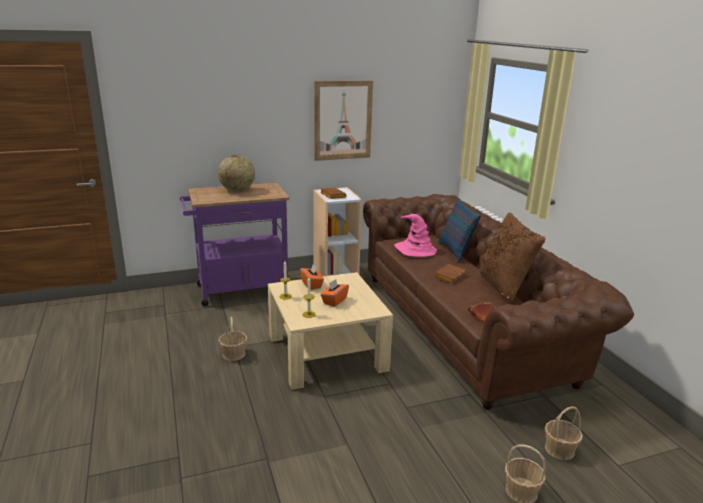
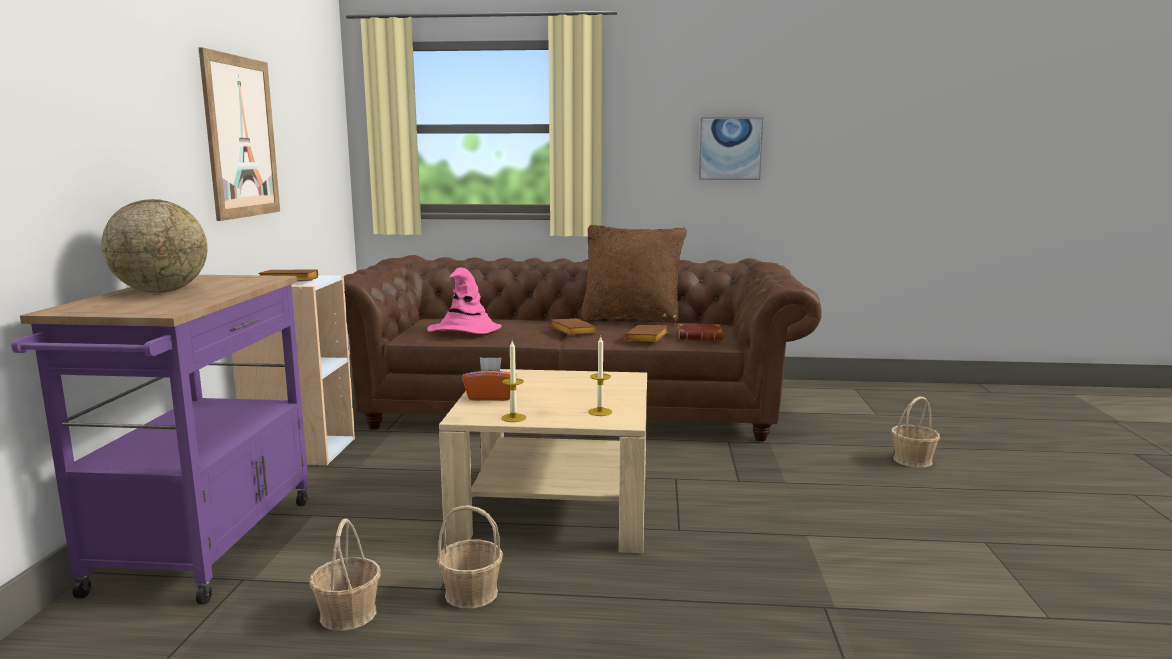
camera: 65 degrees left, 10 degrees down
orange tissue box [321,279,349,307] -> none
blue pillow [438,198,481,262] -> none
basket [545,406,583,460] -> basket moved to [309,519,381,631]
none -> brown book [625,325,668,342]
none -> picture [699,117,763,180]

